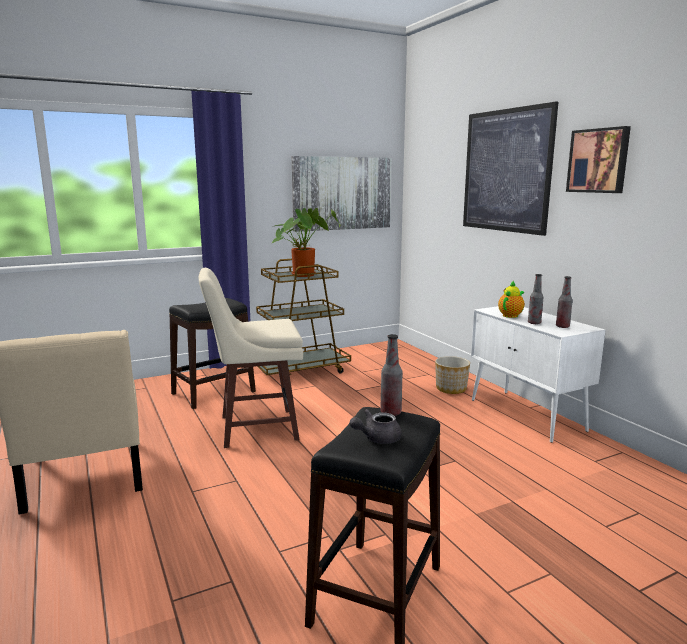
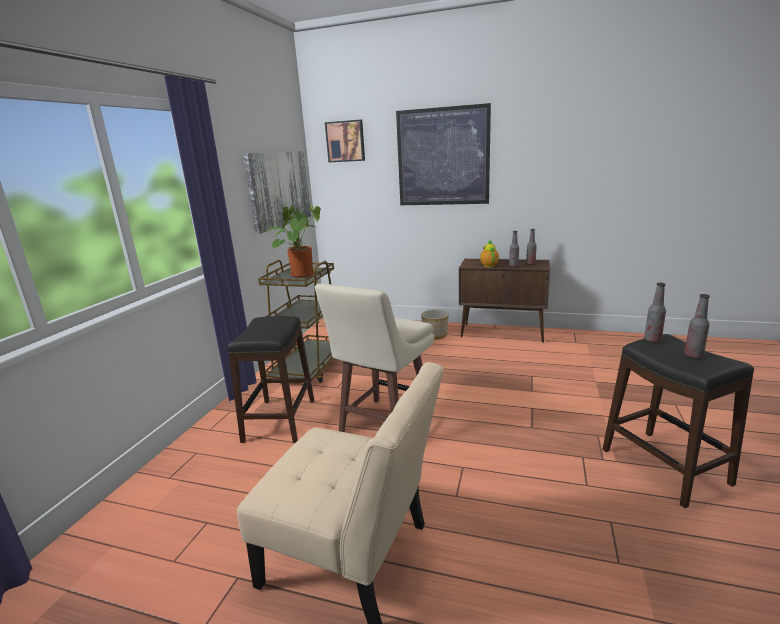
camera: 45 degrees left, 5 degrees up
grey teapot [350,409,402,444] -> bottle [684,294,710,358]
white cabinet [471,306,605,443] -> brown cabinet [459,259,550,343]
picture [566,126,631,193] -> picture moved to [325,120,365,162]

